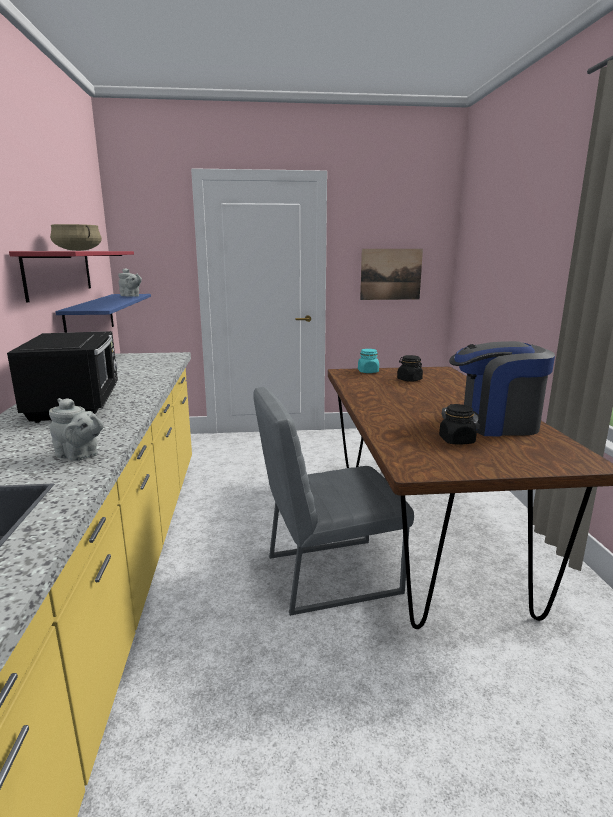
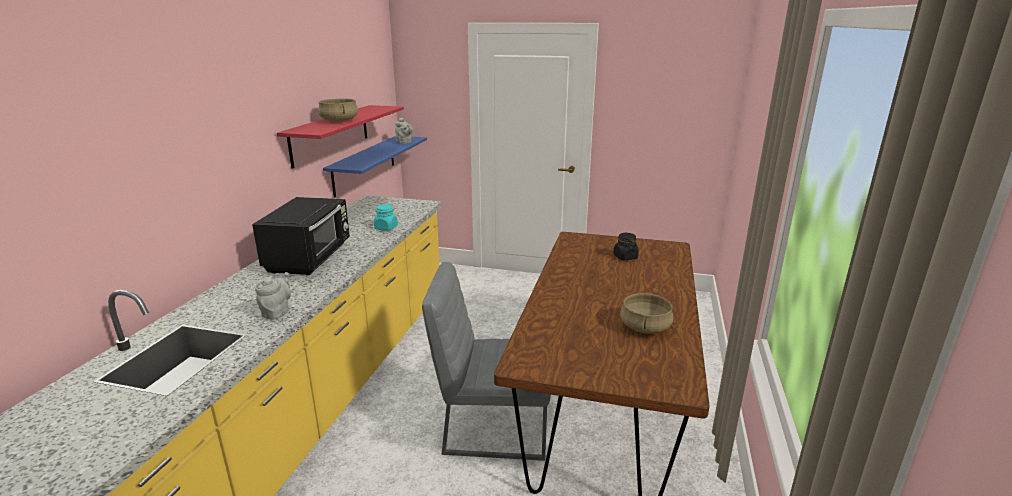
camera: 20 degrees right, 5 degrees up
grey teapot [49,398,104,461] -> grey teapot turned 120 degrees counterclockwise [255,272,291,320]
turquoise jar [358,349,379,373] -> turquoise jar moved to [374,204,398,230]
picture [360,249,423,300] -> none
black jar [439,404,477,444] -> none
coffee machine [442,341,555,436] -> beige cooking pot [620,293,673,334]

